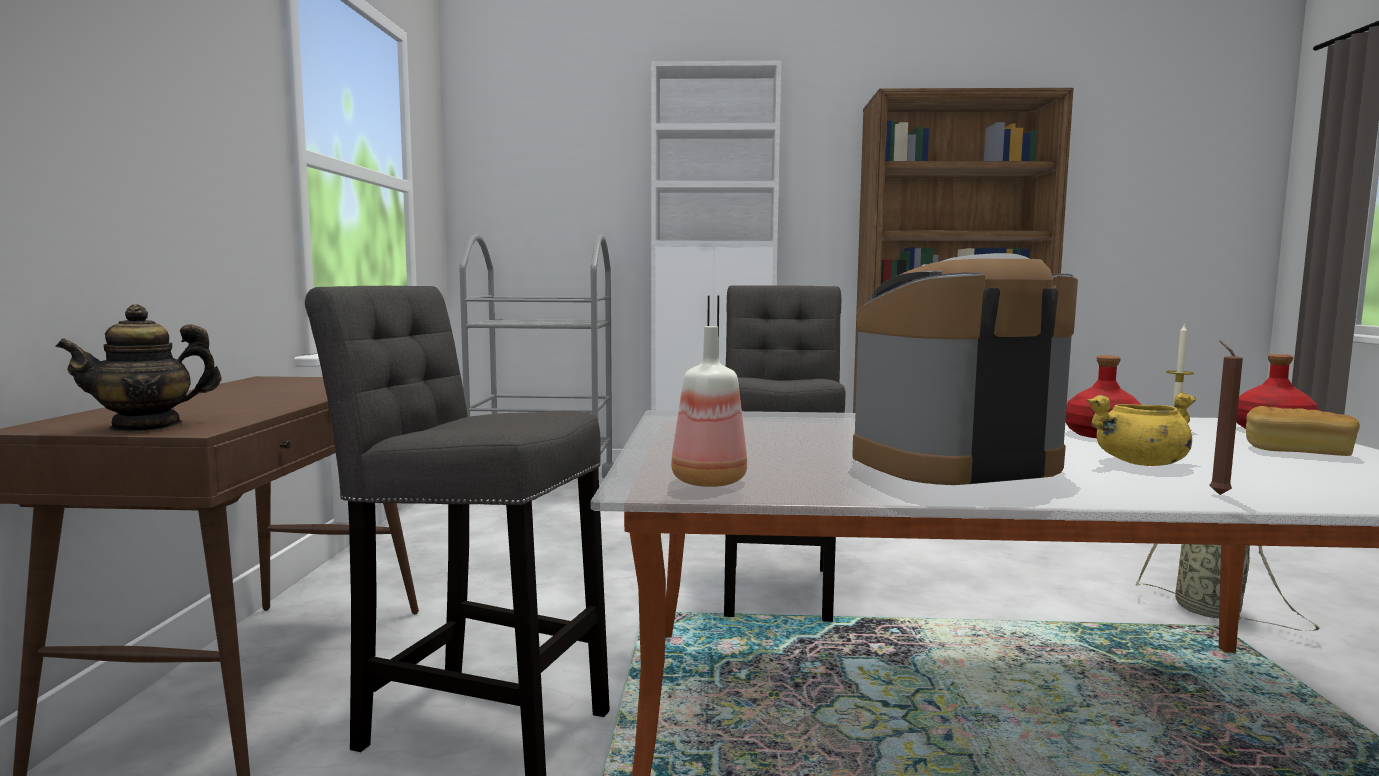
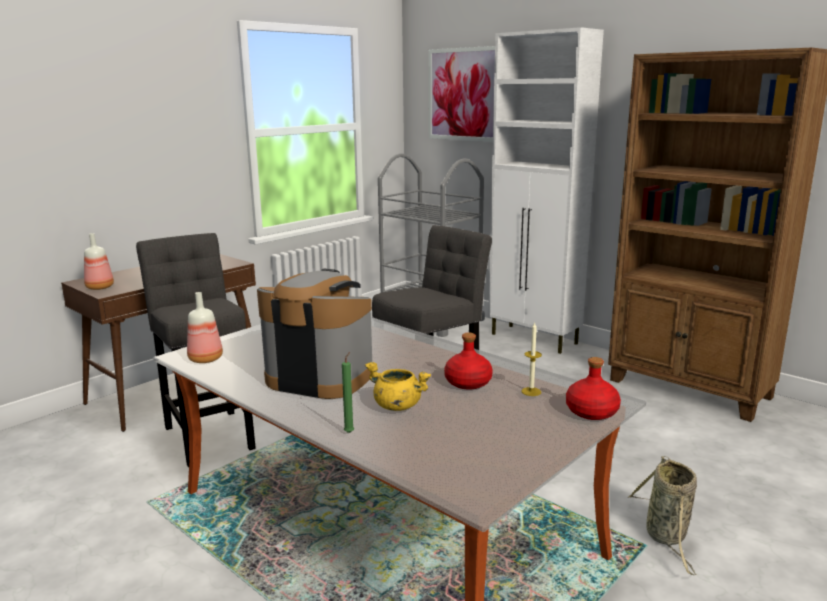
camera: 40 degrees right, 10 degrees up
teapot [55,304,221,432] -> bottle [84,233,114,290]
brown candle [1210,340,1243,495] -> green candle [342,352,354,433]
bread [1246,406,1360,456] -> none
none -> picture [428,46,495,142]

